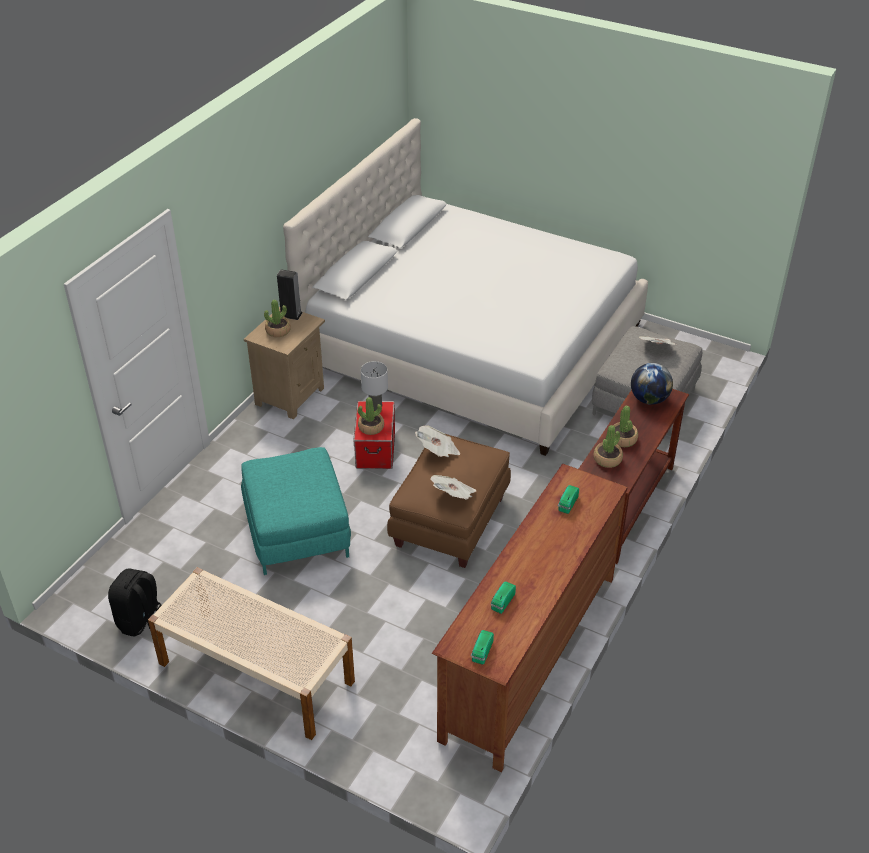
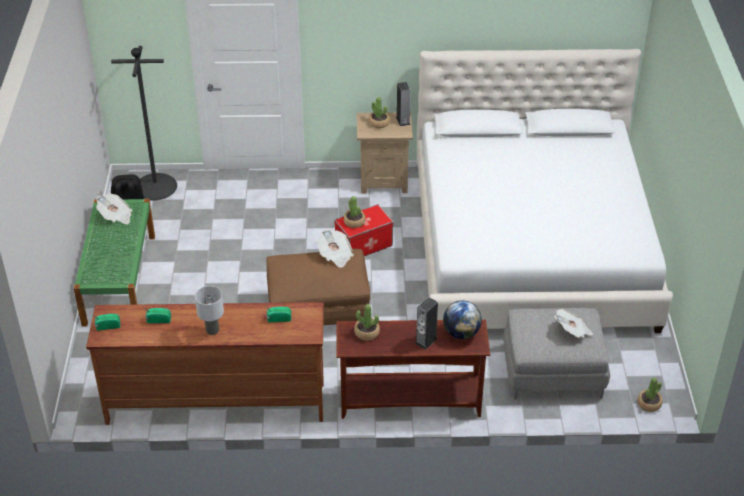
camera: 60 degrees right, 0 degrees up
beige bench [148,567,355,740] -> green bench [74,199,155,326]
turquoise ottoman [241,447,351,575] -> none
white table lamp [361,361,388,411] -> white table lamp moved to [195,286,224,335]
newspaper [430,475,477,500] -> newspaper moved to [96,194,132,224]
potted plant [613,406,638,447] -> potted plant moved to [637,378,662,412]
none -> black clothes rack [111,46,177,201]
none -> speaker [415,297,438,350]

